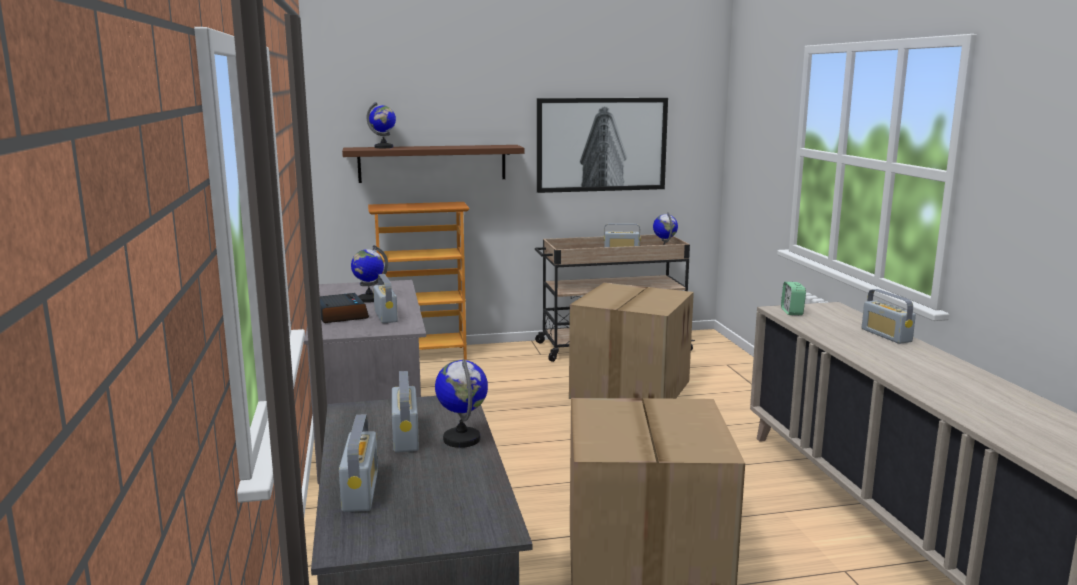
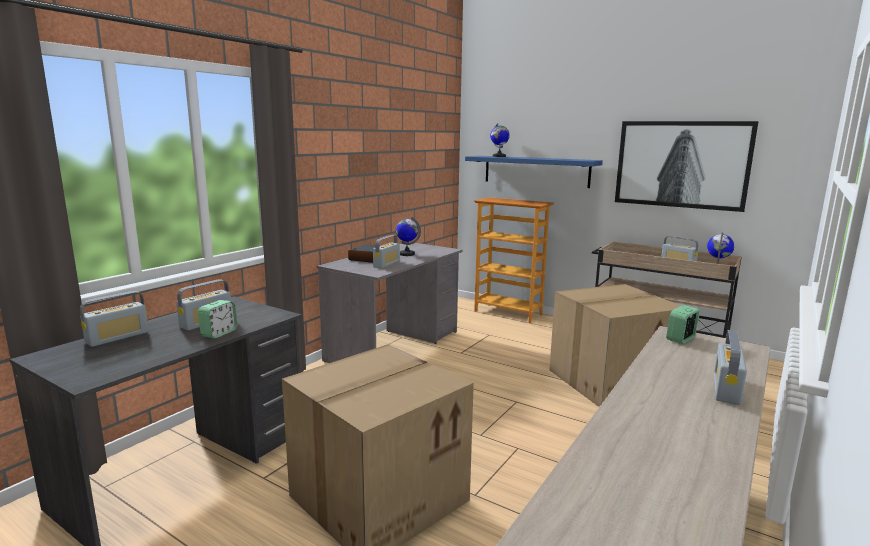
camera: 45 degrees right, 0 degrees up
brown shelf [342,145,524,183] -> blue shelf [465,156,603,188]
globe [435,359,488,448] -> alarm clock [198,300,237,338]

